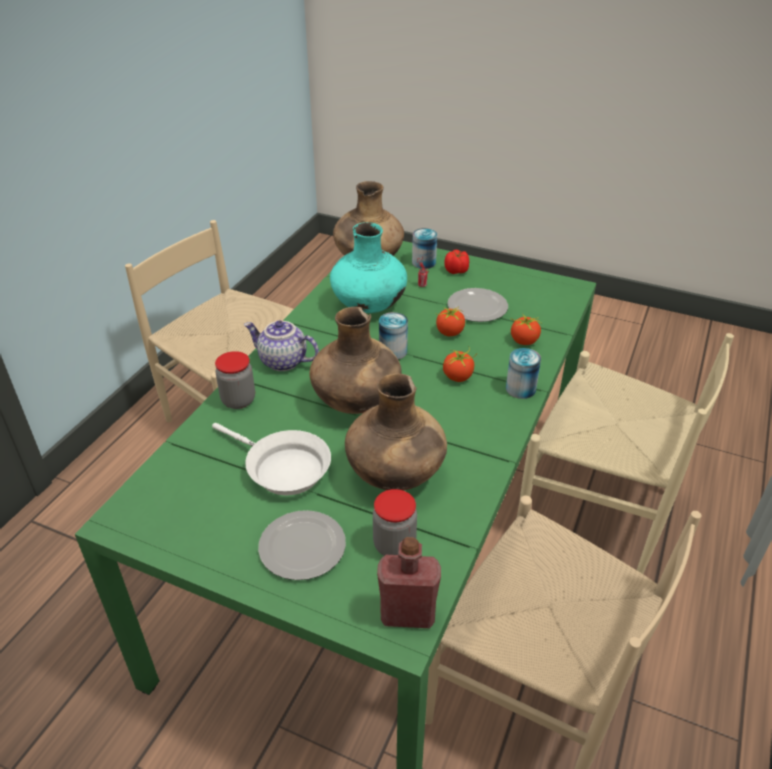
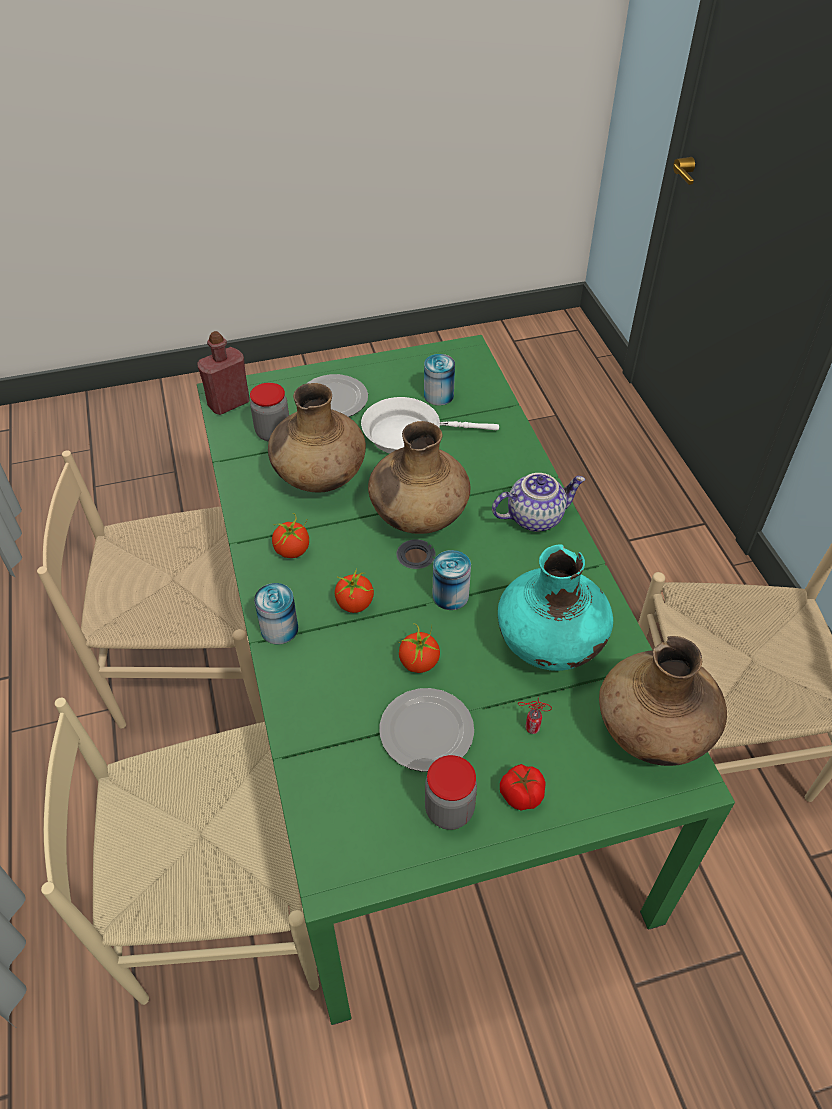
camera: 140 degrees right, 10 degrees up
jar [215,351,255,409] -> jar moved to [425,755,477,830]
can [412,228,437,269] -> can moved to [424,354,455,406]
tomato [510,315,541,345] -> tomato moved to [272,513,309,558]

